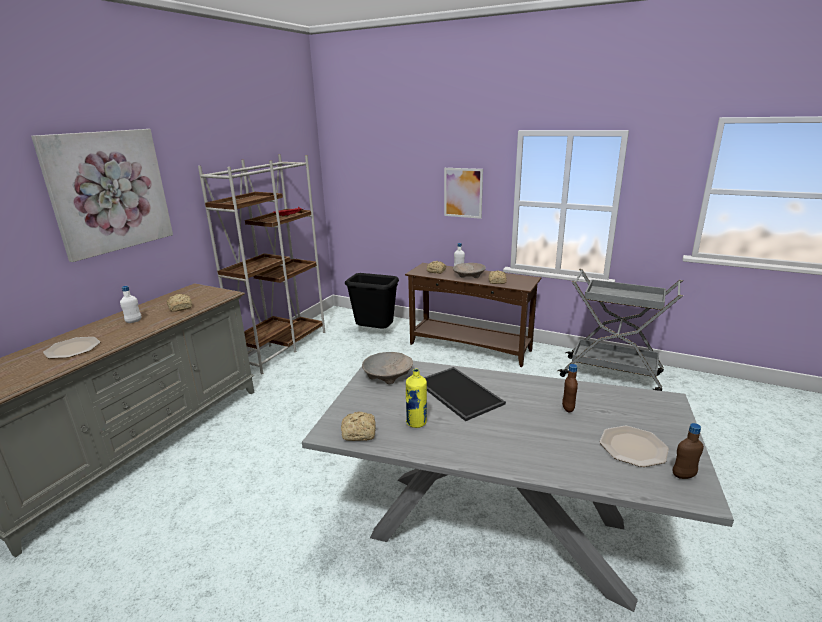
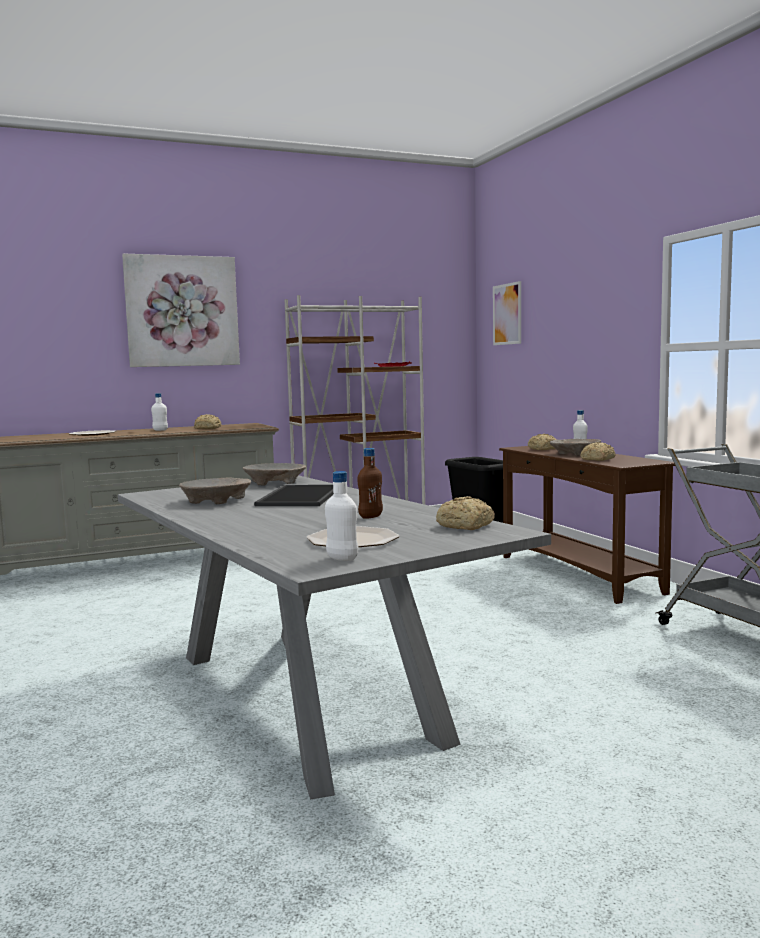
camera: 40 degrees right, 15 degrees down
bread [341,412,376,441] -> bread moved to [436,496,495,530]
yellow bottle [406,369,427,428] -> beige bowl [179,478,251,504]
picture [444,168,483,219] -> picture moved to [493,281,521,345]
brown bottle [672,423,704,479] -> white bottle [325,471,358,561]

